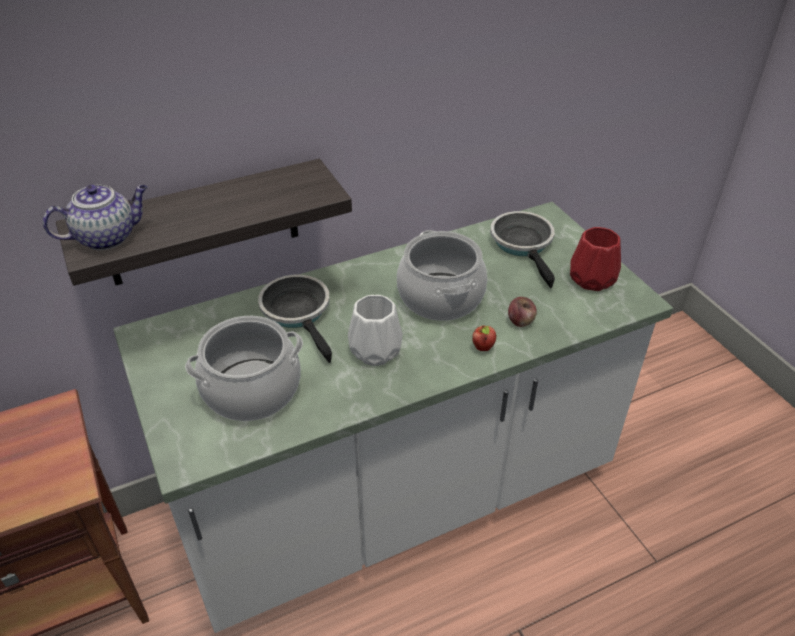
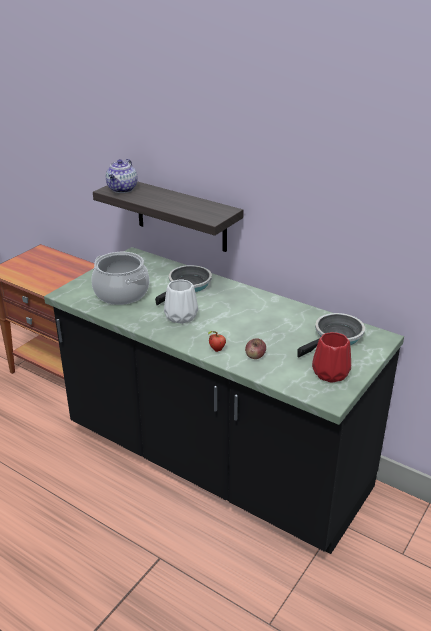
camera: 60 degrees right, 10 degrees down
teapot [43,185,148,250] -> teapot turned 75 degrees clockwise [106,159,138,193]
white counter [113,202,673,633] -> black counter [44,247,404,554]
cooking pot [397,230,487,321] -> none

